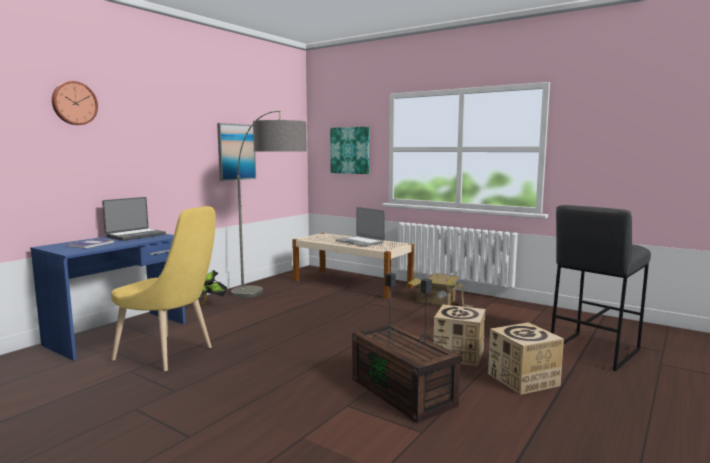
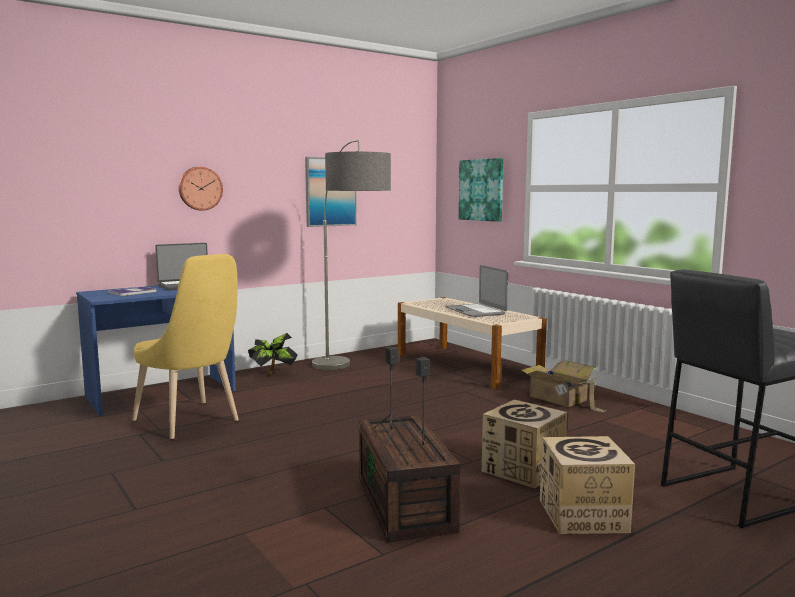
camera: 20 degrees right, 0 degrees up
wall clock [52,81,98,125] -> wall clock moved to [179,167,223,211]

